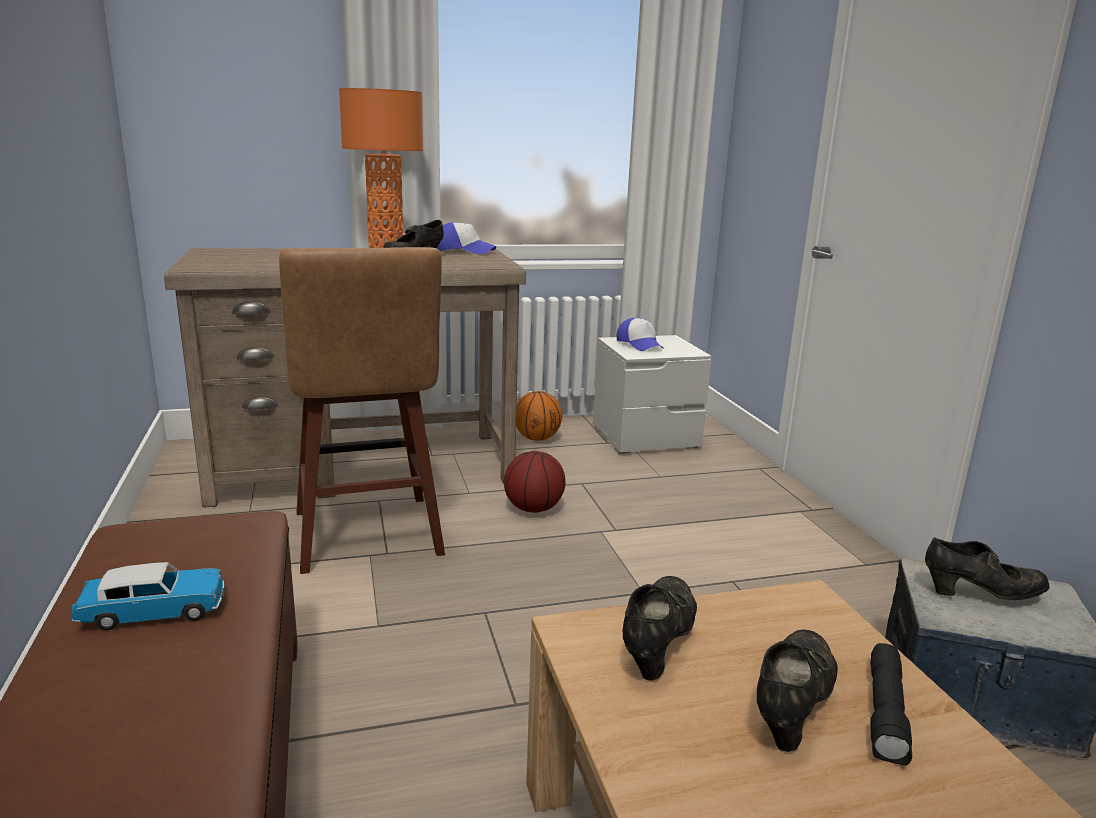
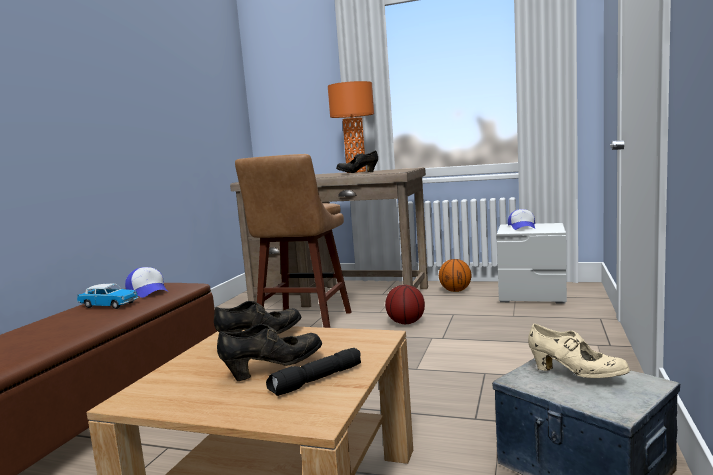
camera: 35 degrees right, 10 degrees down
cap [437,222,496,254] -> cap moved to [125,267,168,298]
black shoe [925,538,1049,600] -> beige shoe [528,324,630,378]

